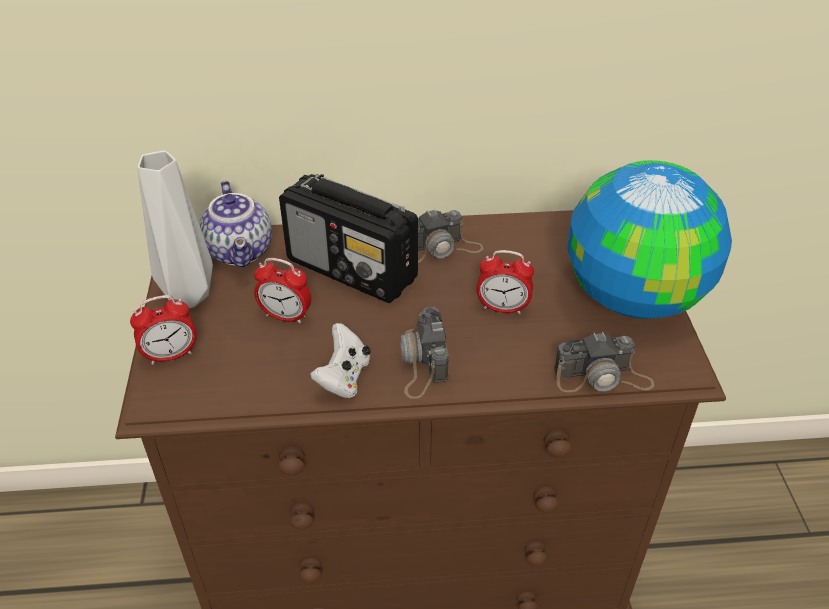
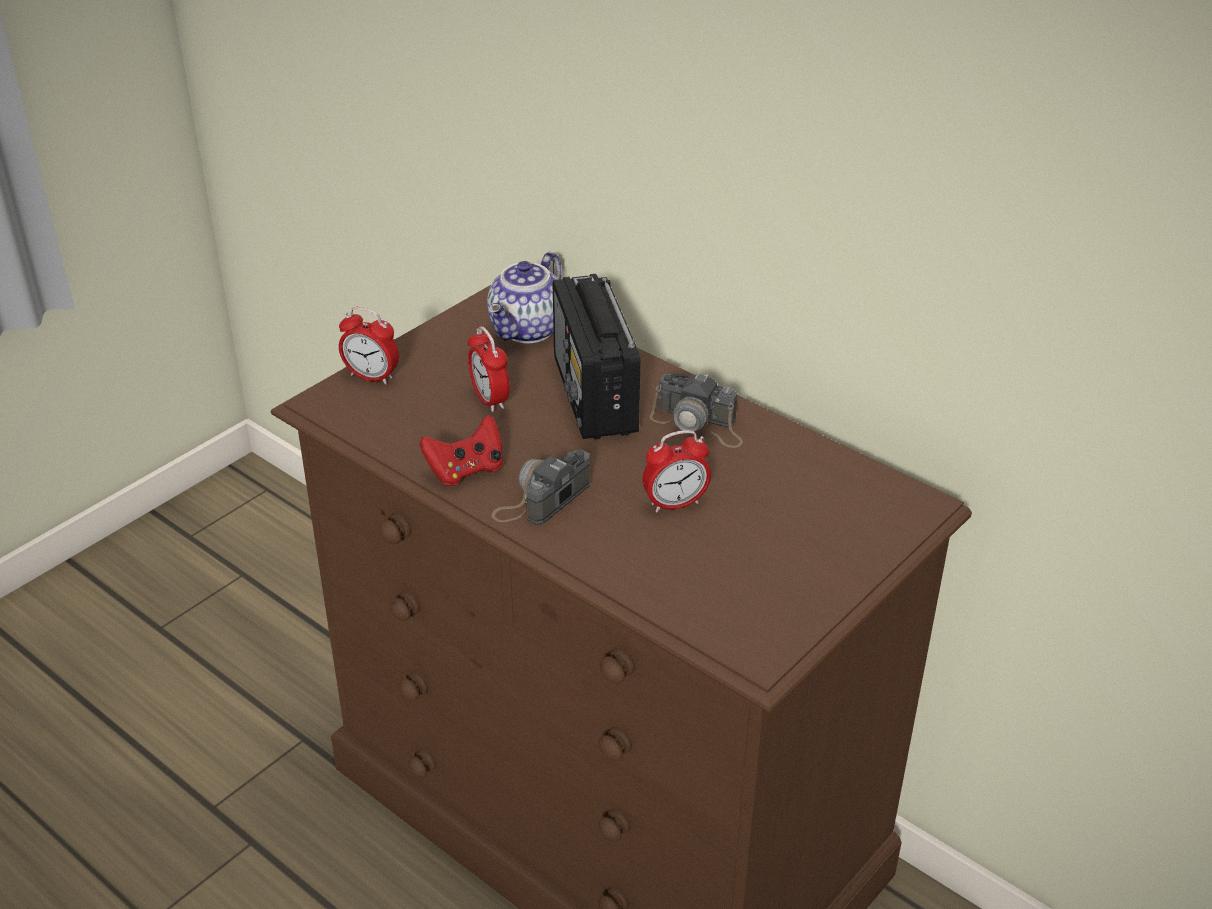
camera: 45 degrees right, 5 degrees down
grey vase [138,151,213,308] -> none
white game controller [310,323,371,398] -> red game controller [419,415,503,486]
alarm clock [476,250,534,314] -> alarm clock turned 75 degrees counterclockwise [643,430,711,513]
camera [554,332,655,392] -> none
globe [567,160,732,319] -> none

